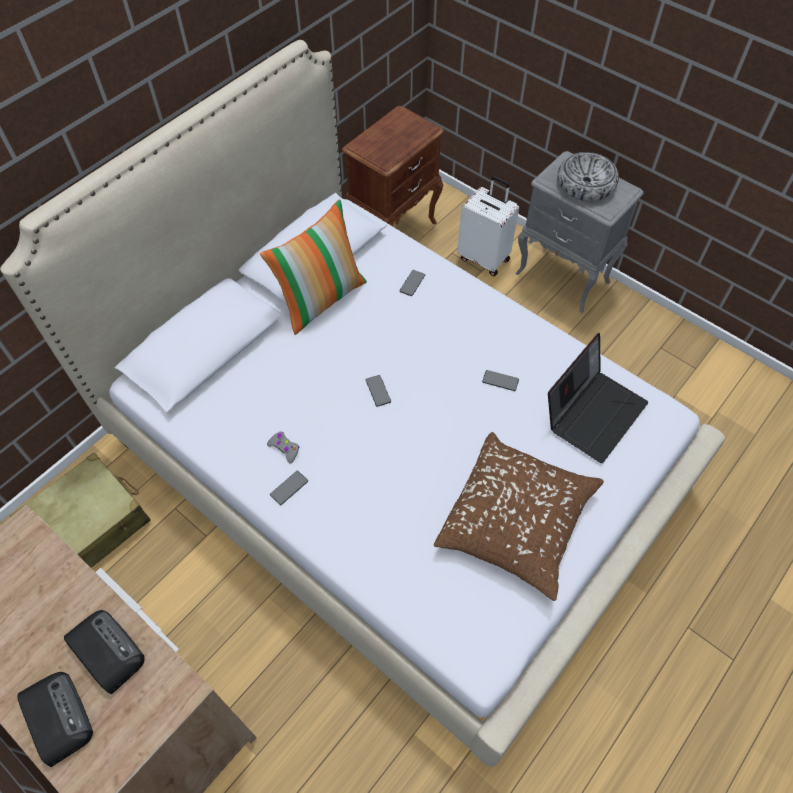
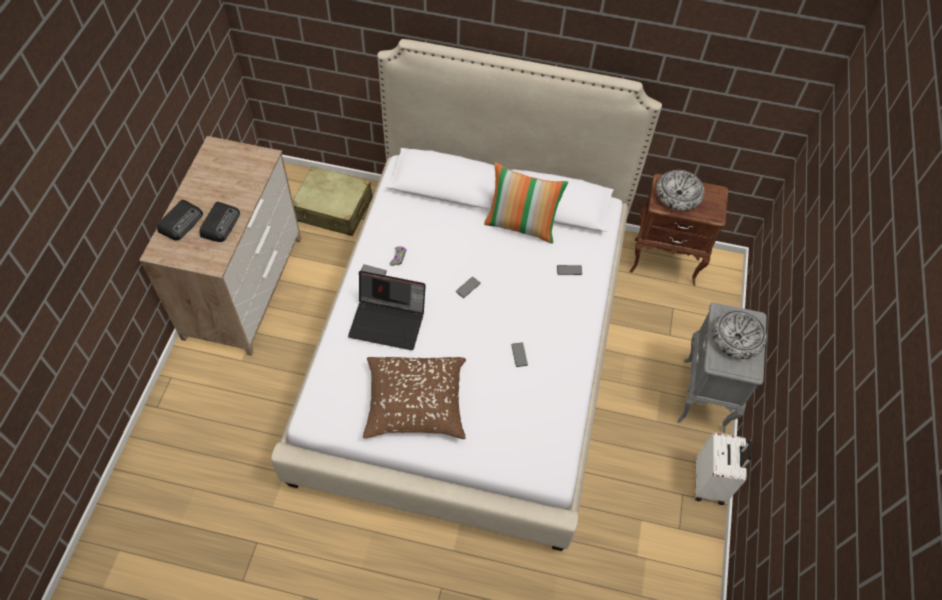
camera: 60 degrees right, 0 degrees up
white suitcase [457,176,519,276] -> white suitcase moved to [695,432,752,505]
laptop [548,333,648,463] -> laptop moved to [348,271,426,350]
none -> bowl [656,170,705,211]

